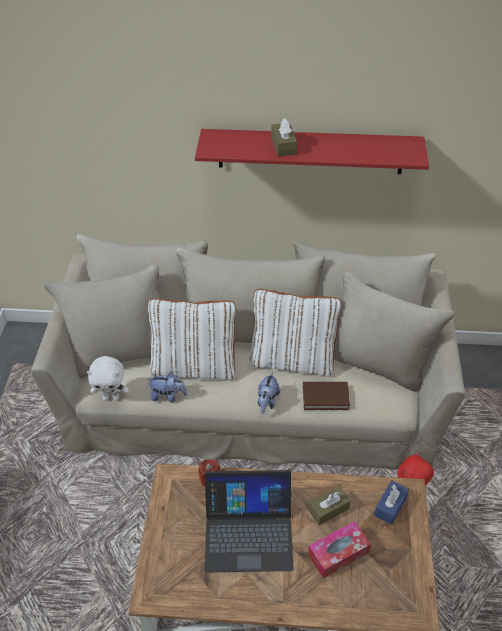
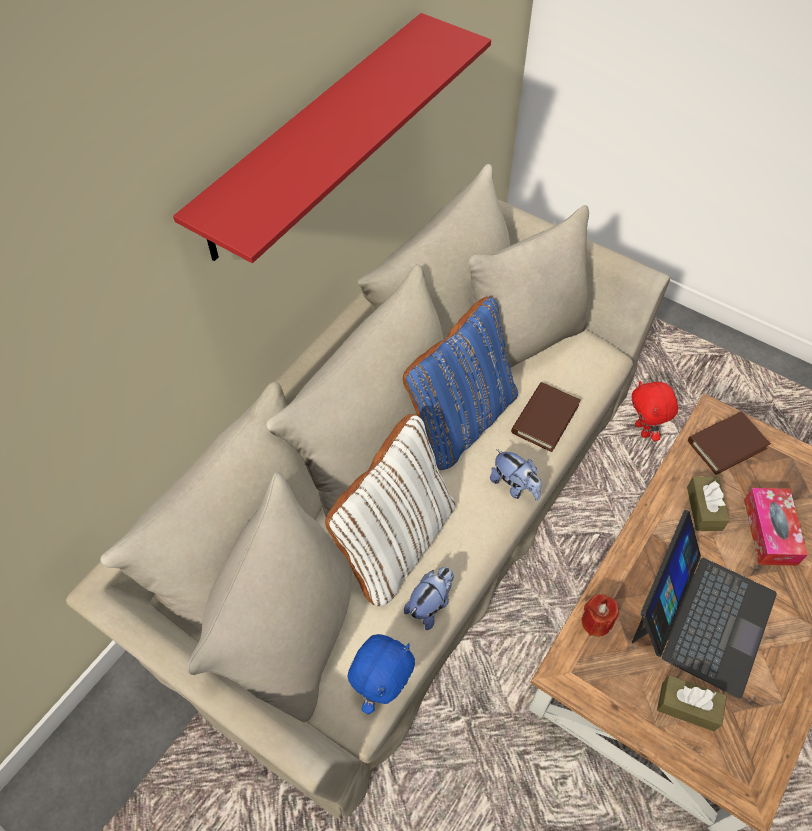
camera: 60 degrees left, 10 degrees up
white plush toy [87,356,129,401] -> blue plush toy [347,634,415,714]
white pillow [250,289,342,377] -> blue pillow [403,296,518,470]
brown tissue box [271,118,297,157] -> brown tissue box moved to [657,675,727,731]
blue tissue box [374,480,409,525] -> brown book [688,412,771,475]

